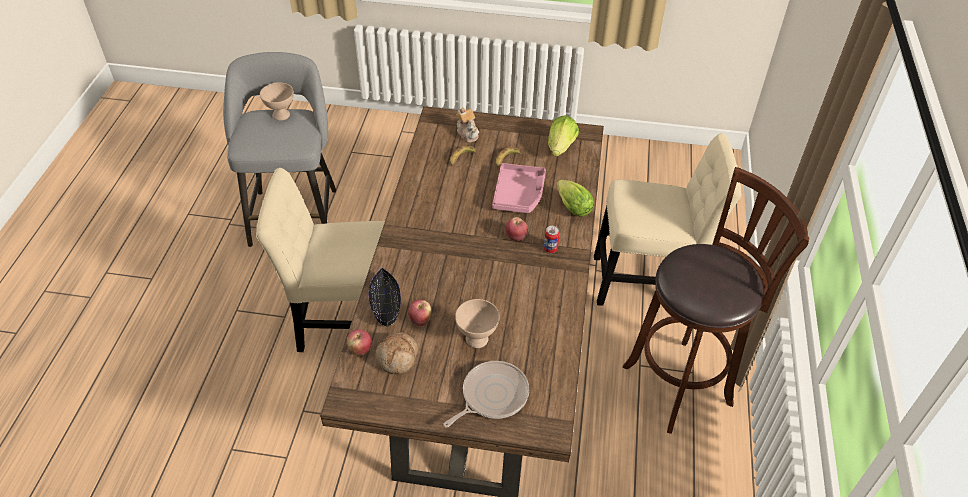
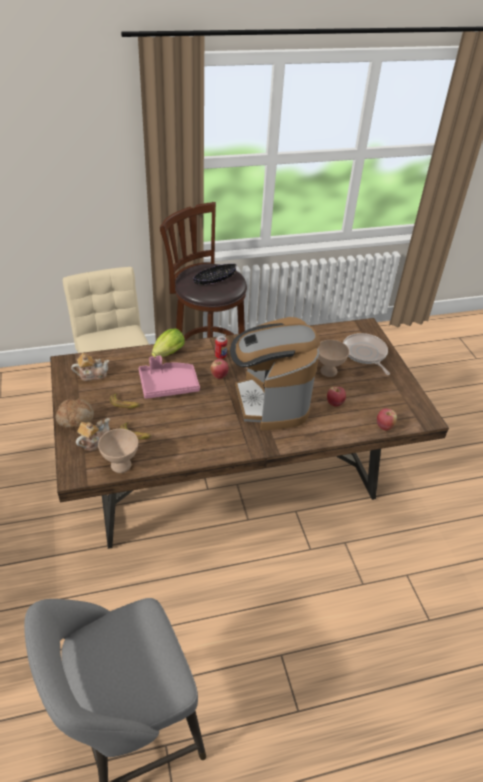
camera: 115 degrees left, 5 degrees down
beige chair [256,168,385,352] -> none
beige bowl [260,82,294,121] -> beige bowl moved to [98,429,138,473]
black bowl [369,268,401,327] -> black bowl moved to [193,264,236,285]
bread [375,332,418,374] -> bread moved to [55,398,94,428]
frying pan [443,361,529,428] -> frying pan turned 45 degrees clockwise [343,333,390,375]
lettuce [548,115,579,157] -> teapot [71,353,109,381]
none -> coffee machine [230,317,320,430]

